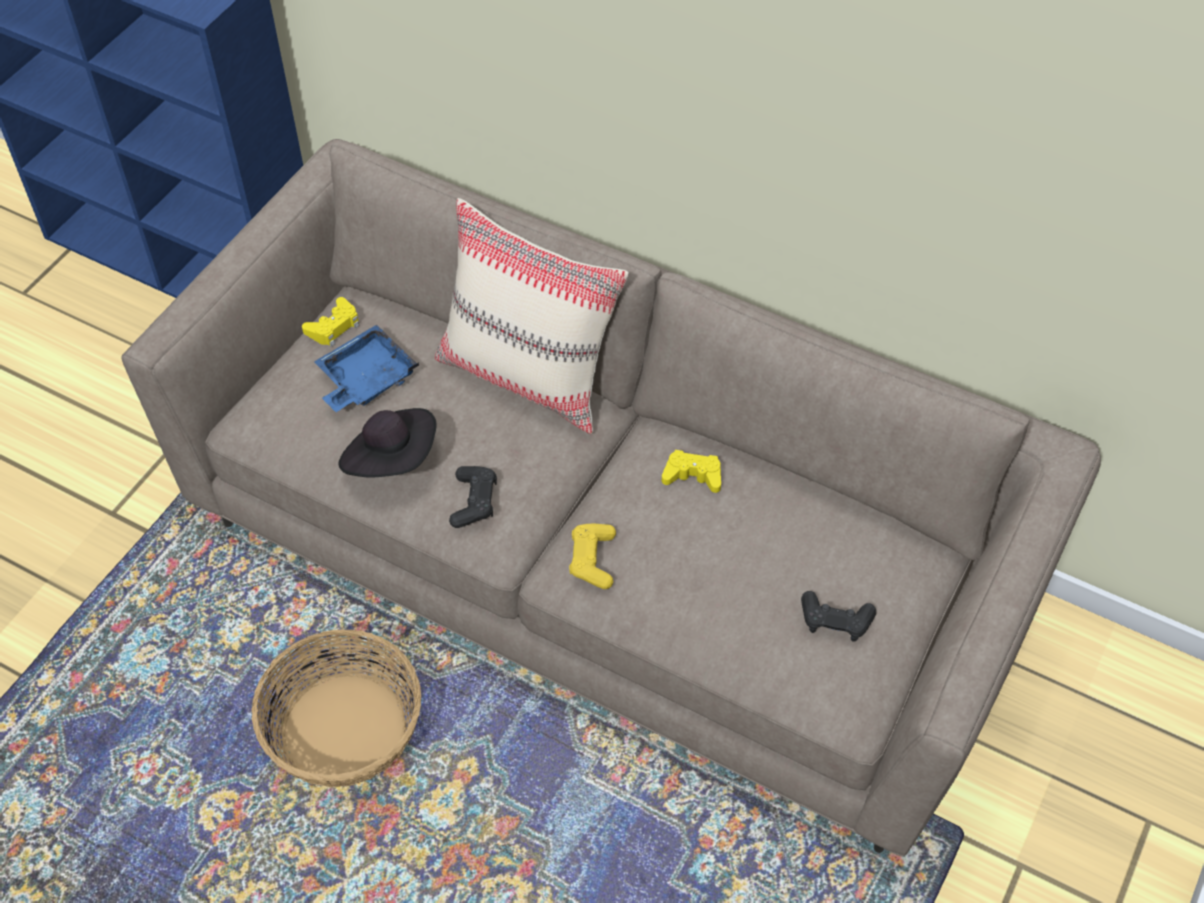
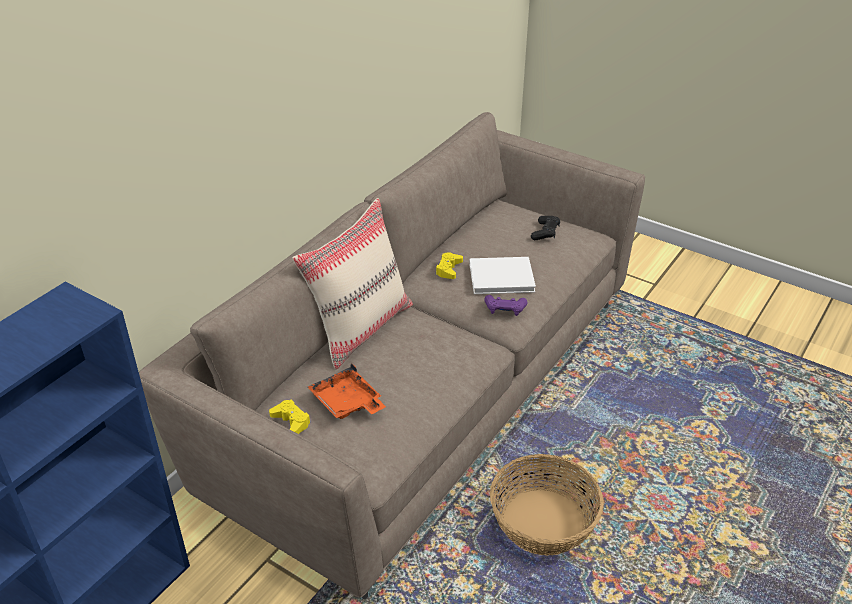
camera: 85 degrees left, 15 degrees down
blue tray [314,325,419,412] -> orange tray [308,363,386,419]
black hat [338,408,437,478] -> none
black game controller [449,466,497,528] -> none
yellow game controller [569,524,616,589] -> purple game controller [484,295,528,316]
none -> white book [469,257,536,294]

